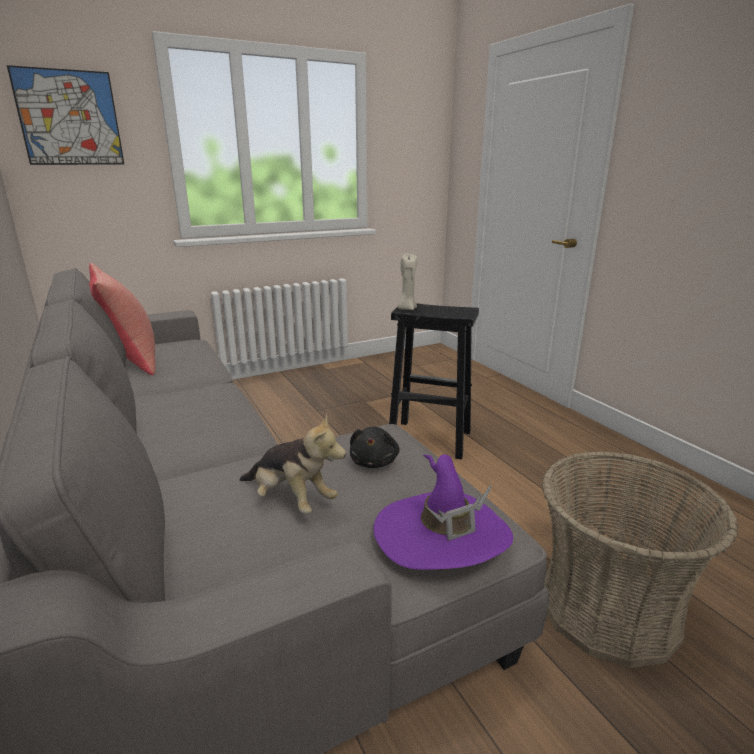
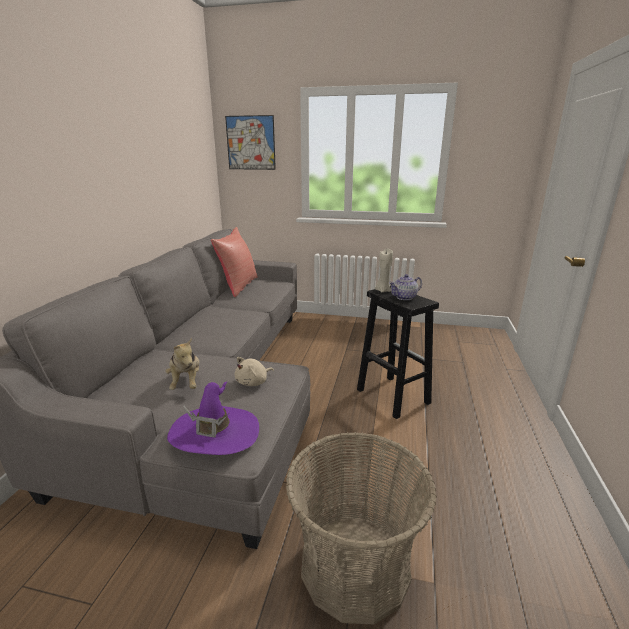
camera: 40 degrees right, 0 degrees up
black plush toy [350,426,400,468] -> beige plush toy [235,357,274,386]
none -> teapot [389,274,422,300]

